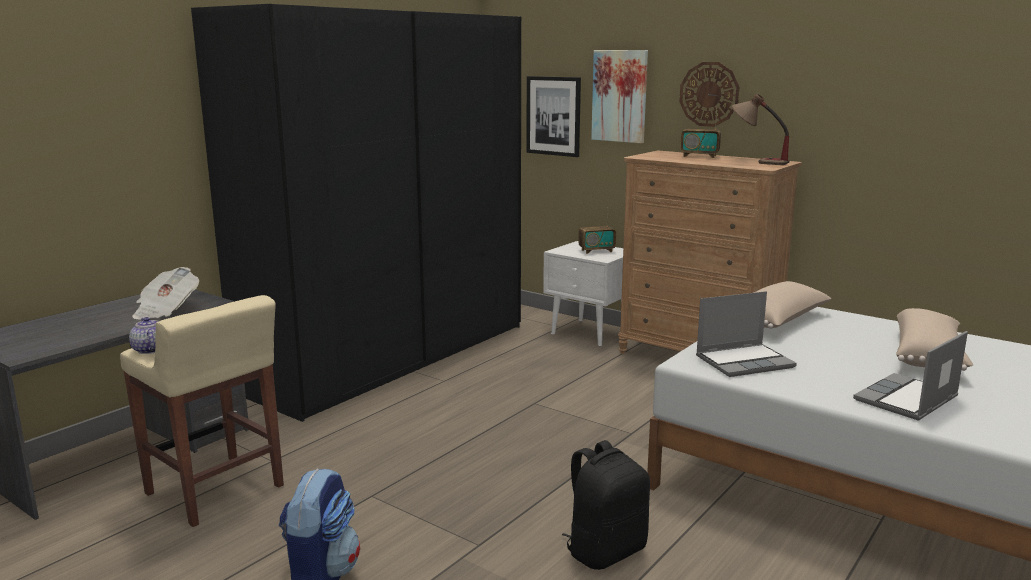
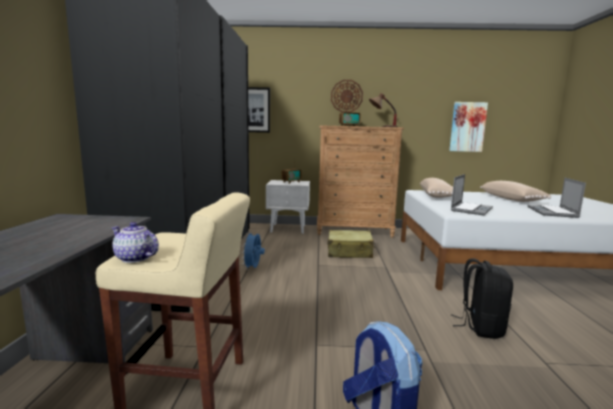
camera: 35 degrees left, 5 degrees down
newspaper [132,267,199,320] -> none
picture [591,50,648,143] -> picture moved to [449,102,488,152]
none -> blue fan [241,231,265,270]
none -> beige suitcase [328,230,376,258]

